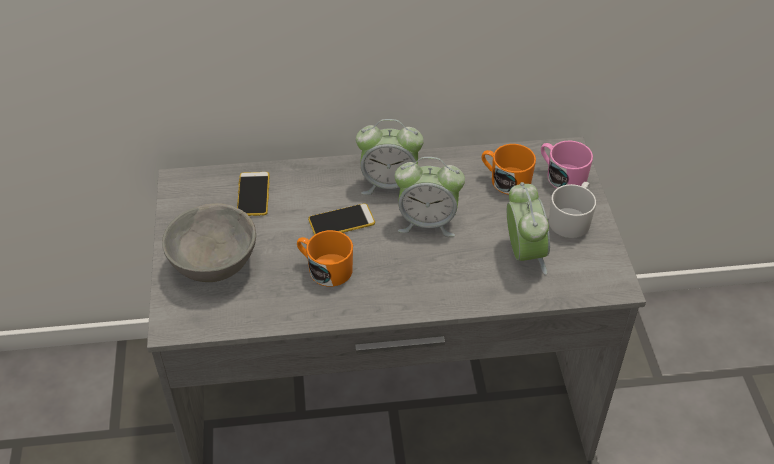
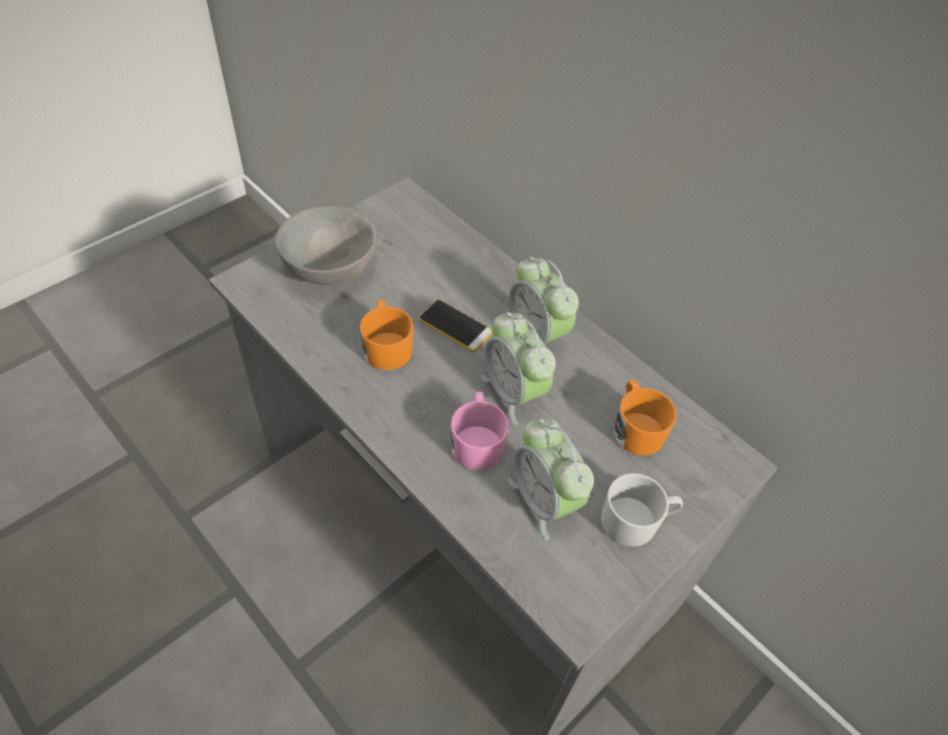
camera: 50 degrees right, 5 degrees up
phone [237,172,270,216] -> none
alarm clock [507,182,550,275] -> alarm clock turned 105 degrees clockwise [508,418,594,540]
pink mug [541,141,593,188] -> pink mug moved to [451,391,509,471]

